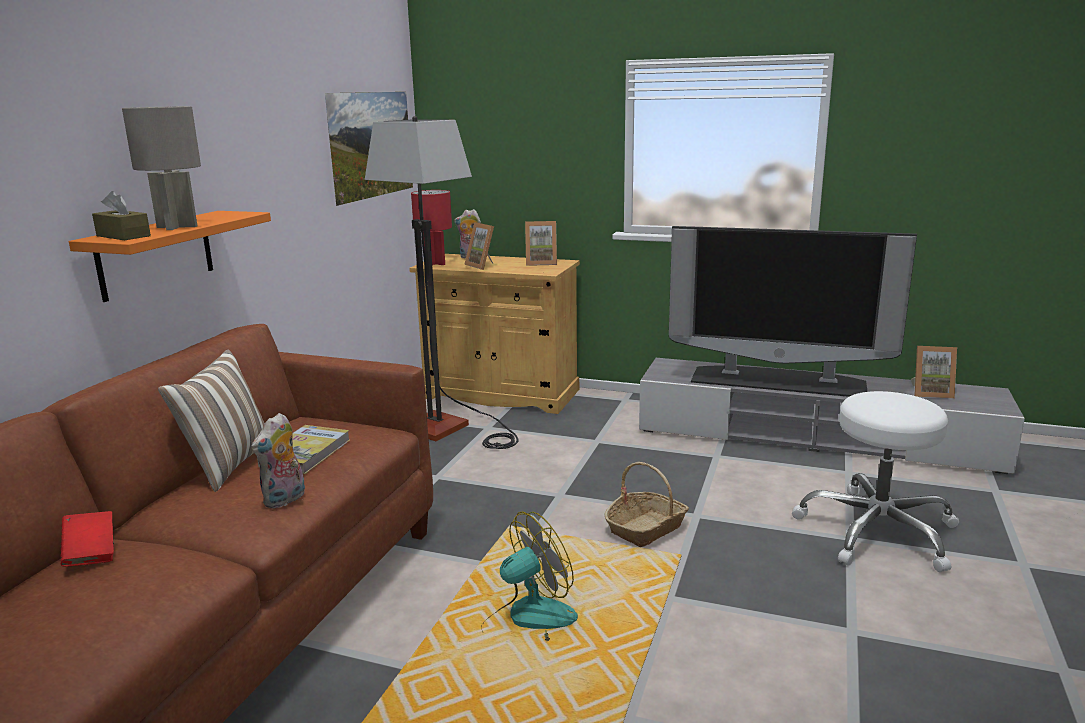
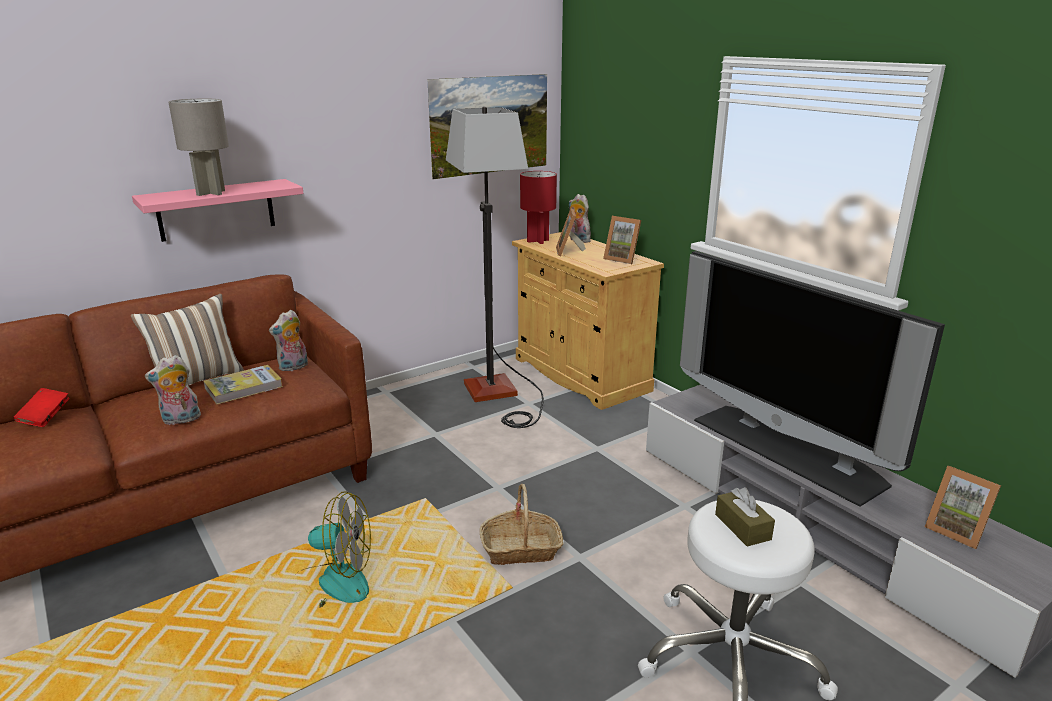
camera: 35 degrees right, 5 degrees up
orange shelf [69,211,271,302] -> pink shelf [132,179,304,242]
brown tissue box [92,191,151,240] -> brown tissue box moved to [715,487,775,546]
none -> plush toy [269,310,308,371]

